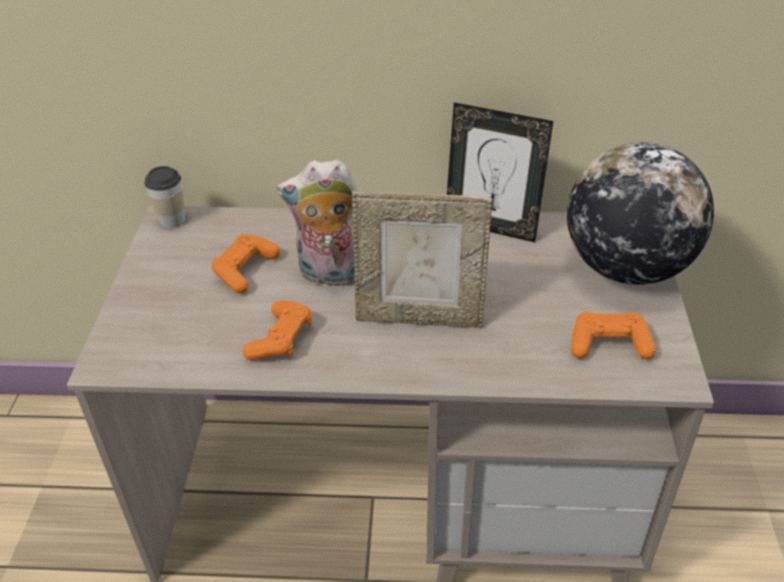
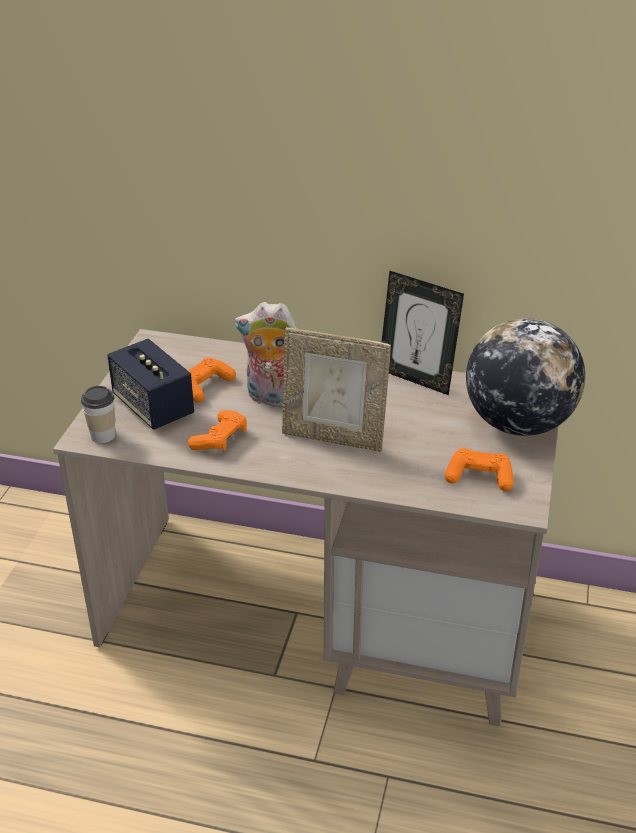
camera: 10 degrees right, 5 degrees down
cup [144,166,185,229] -> cup moved to [81,386,115,443]
none -> speaker [107,339,194,430]

